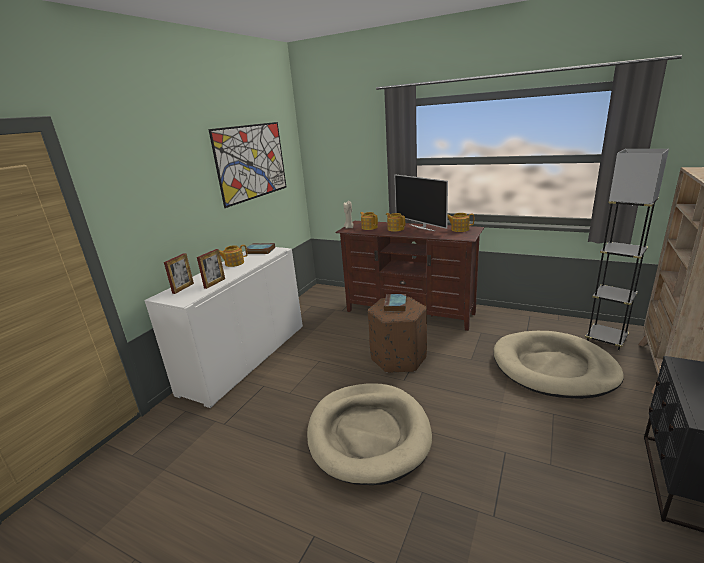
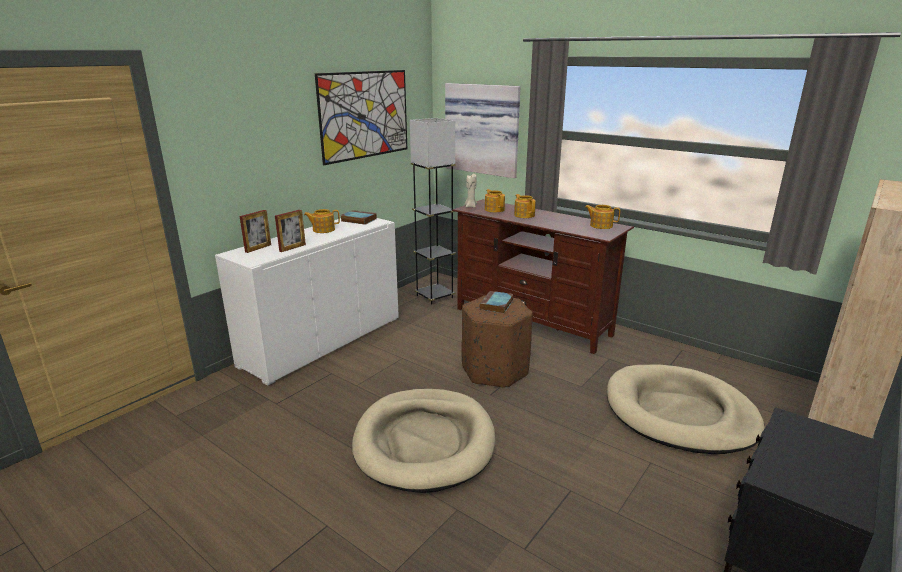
camera: 10 degrees right, 0 degrees up
television [395,174,448,231] -> none
grey floor lamp [585,149,669,350] -> grey floor lamp moved to [410,118,455,305]
none -> picture [445,83,520,178]

